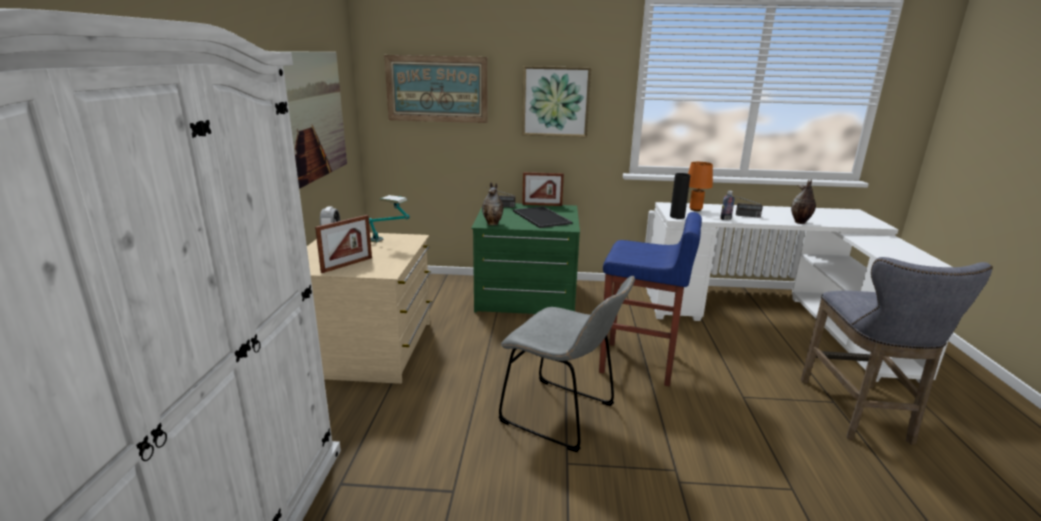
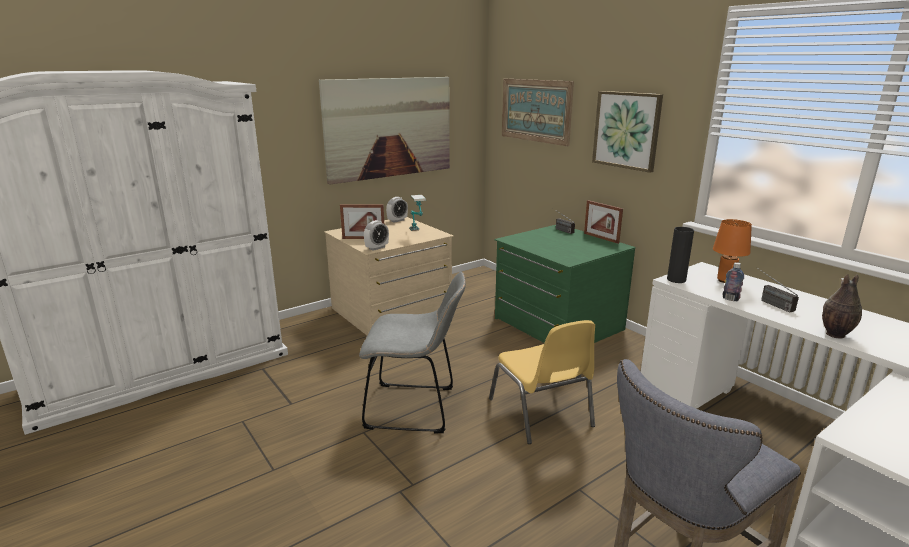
camera: 50 degrees right, 0 degrees up
vase [482,182,503,225] -> none
grey chair [499,276,635,452] -> grey chair turned 75 degrees counterclockwise [359,272,466,434]
tray [513,206,572,228] -> none
blue stool [599,212,702,386] -> yellow chair [489,320,595,444]
none -> alarm clock [364,220,389,251]

